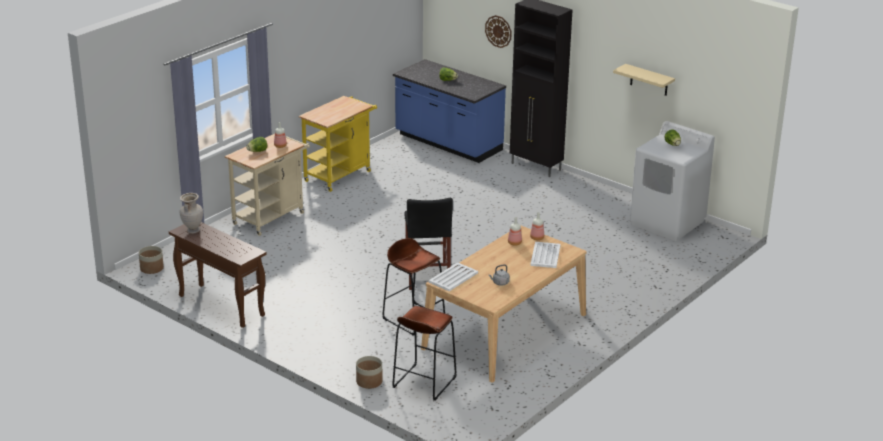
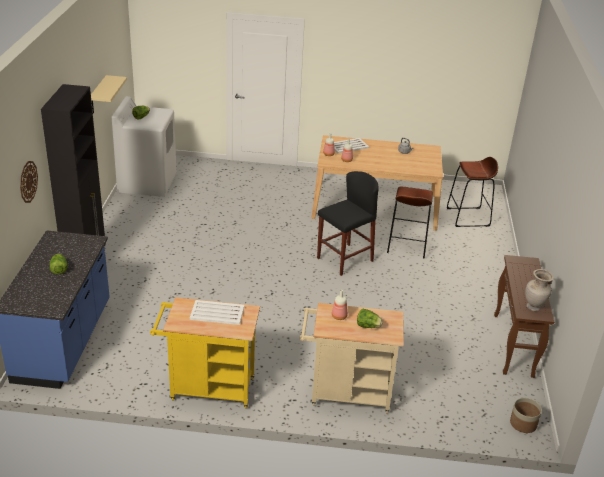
camera: 125 degrees left, 5 degrees up
planter [356,356,382,389] -> none
white tray [429,263,478,291] -> white tray moved to [190,300,244,325]

